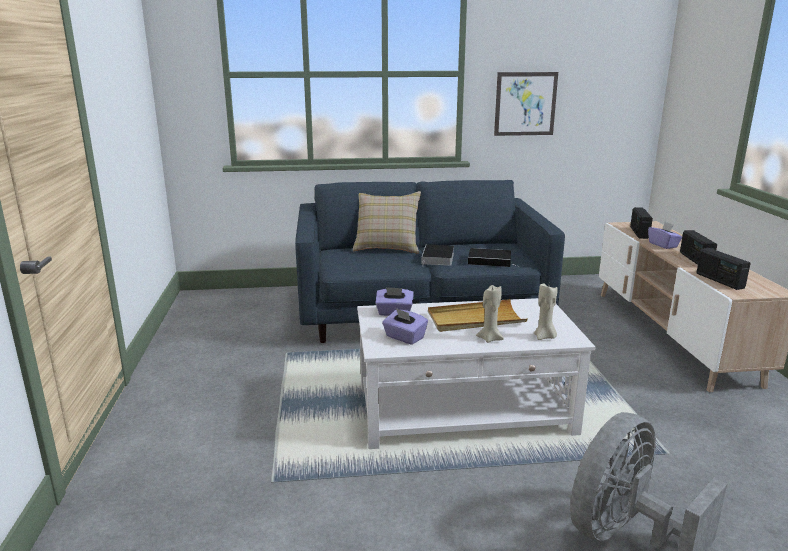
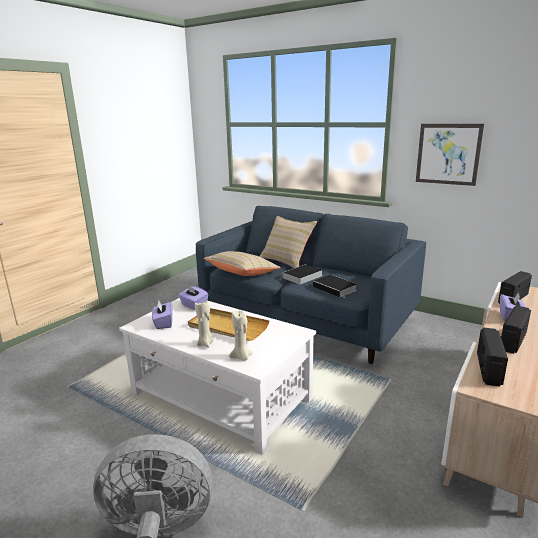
camera: 40 degrees right, 0 degrees up
none -> beige pillow [204,251,281,276]

